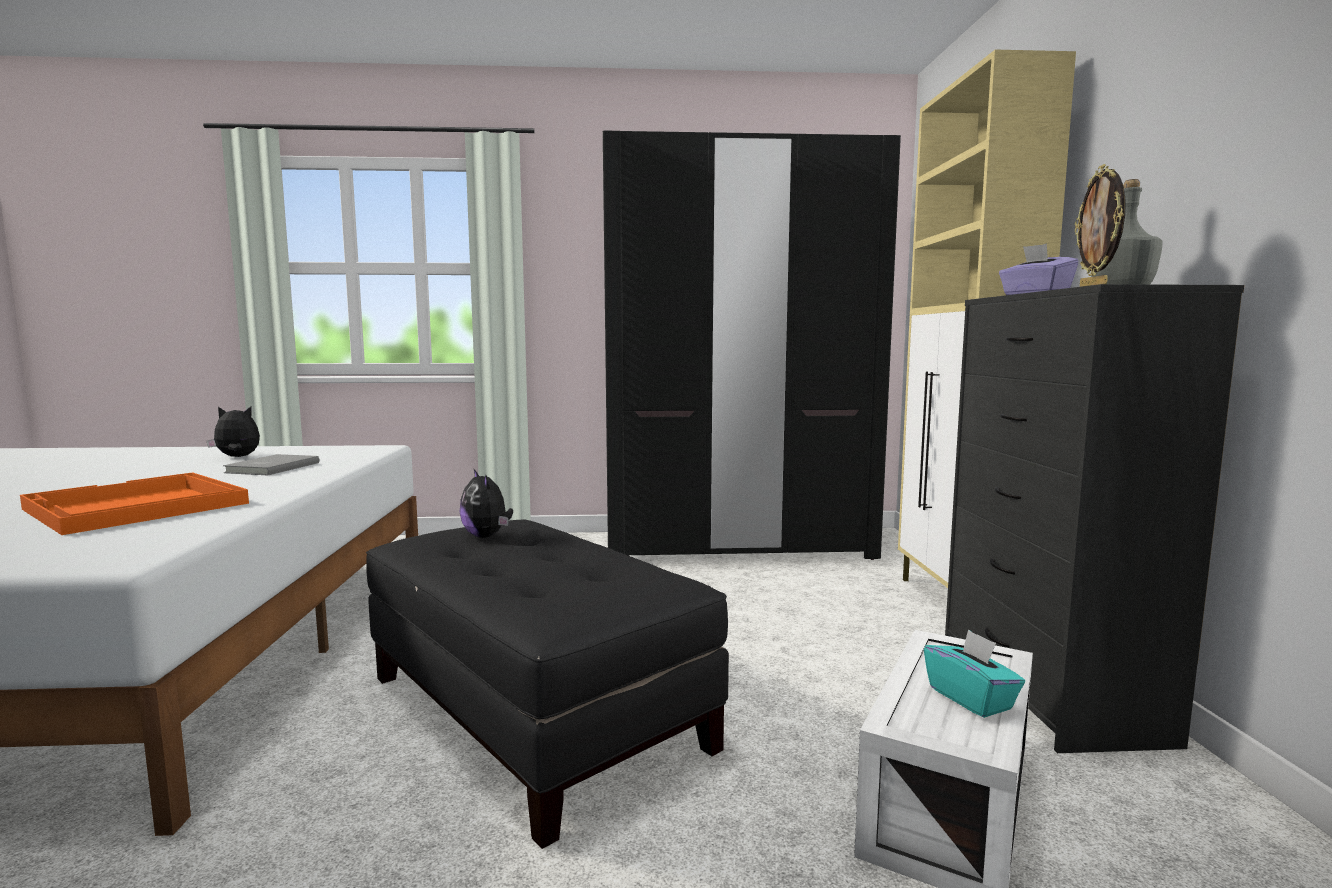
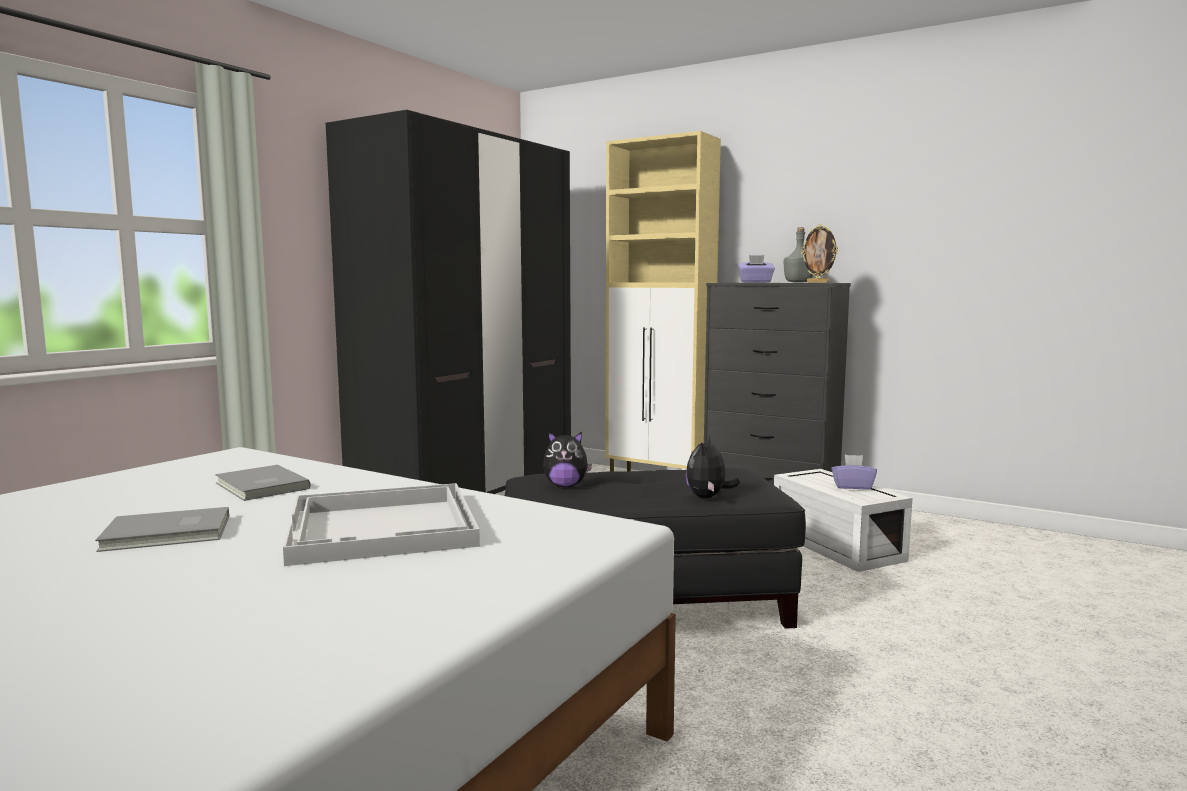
camera: 55 degrees left, 0 degrees up
orange tray [20,472,249,535] -> white tray [283,483,480,566]
plush toy [207,406,260,457] -> plush toy moved to [686,436,740,498]
turquoise tissue box [924,629,1025,718] -> purple tissue box [831,455,877,490]
none -> grey book [95,507,229,552]

